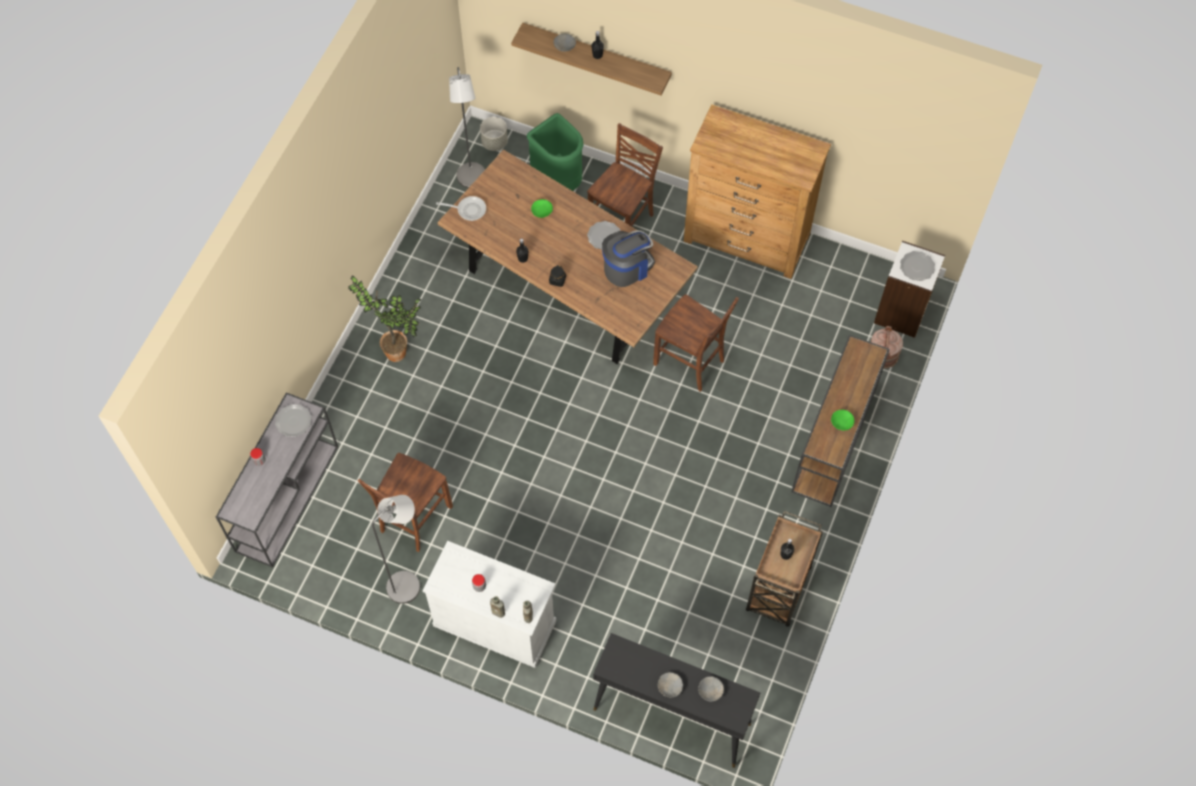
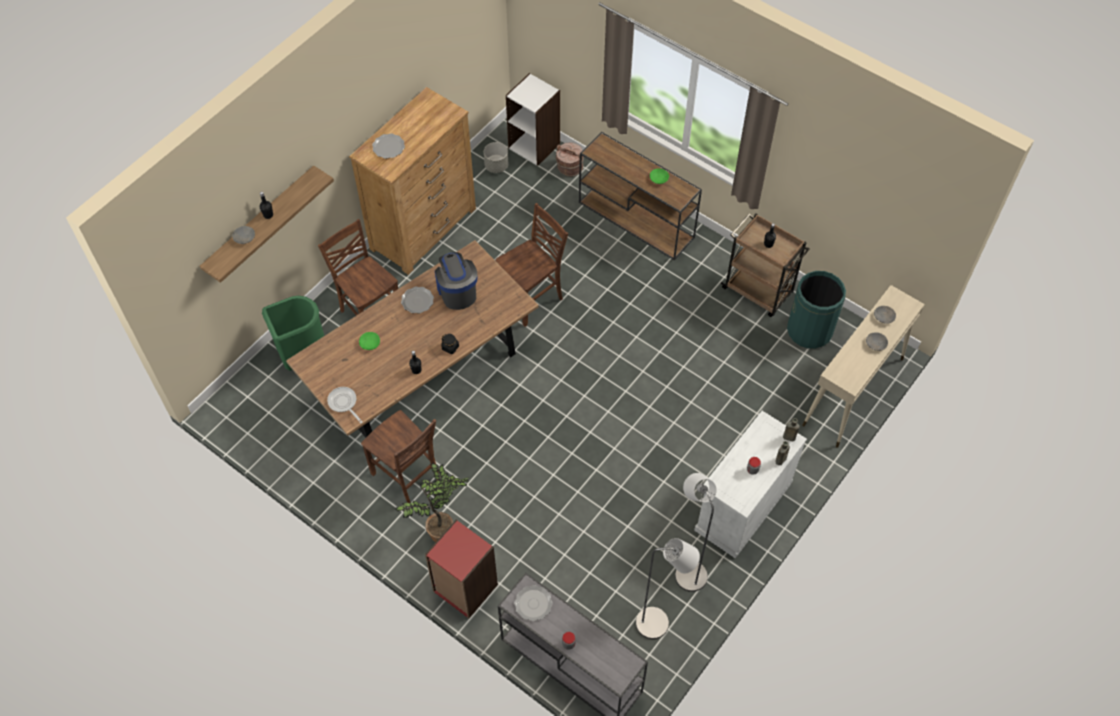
camera: 75 degrees left, 5 degrees down
brown chair [358,453,453,552] -> brown chair moved to [361,410,438,503]
frying pan [436,196,486,221] -> frying pan turned 60 degrees counterclockwise [327,387,362,423]
grey floor lamp [449,67,485,188] -> grey floor lamp moved to [636,538,700,639]
grey planter [480,117,508,151] -> grey planter moved to [484,142,508,173]
black console table [593,633,760,768] -> beige console table [802,285,925,448]
plate [900,251,935,281] -> plate moved to [372,133,405,159]
none -> red bookcase [425,520,498,619]
none -> green trash can [787,271,846,349]

